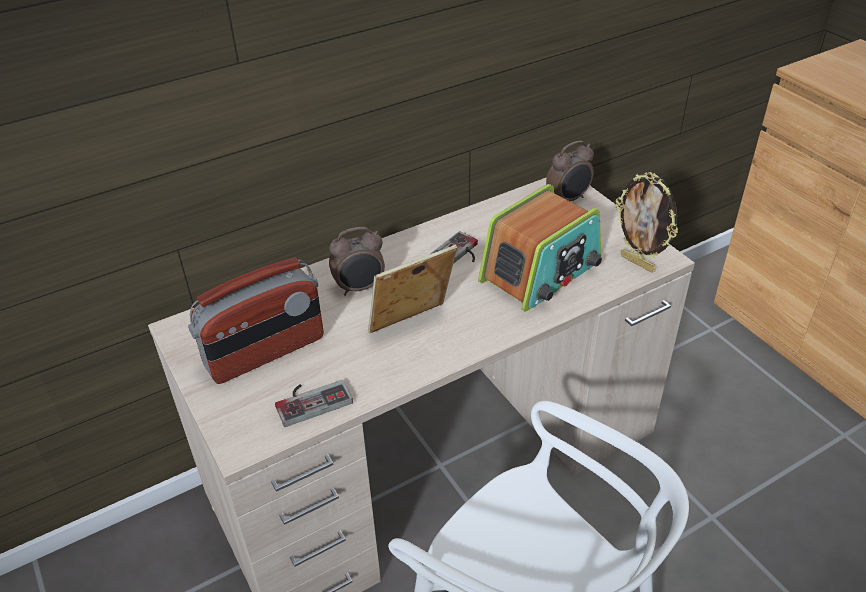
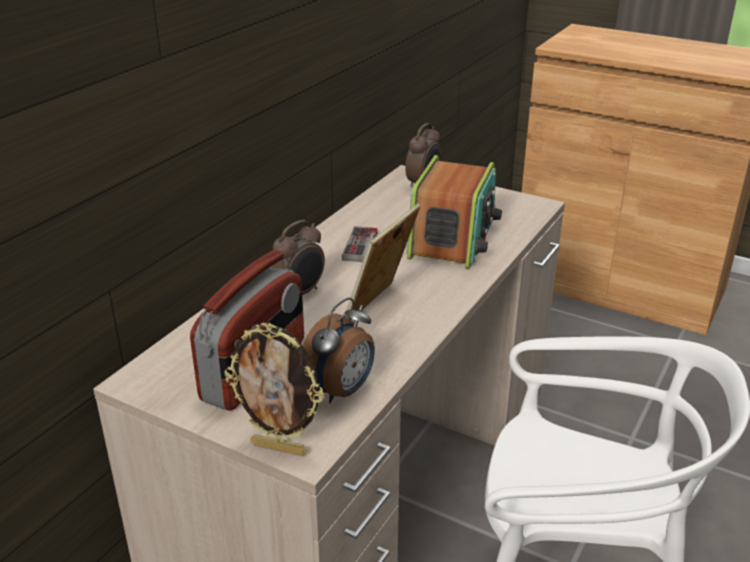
camera: 30 degrees left, 10 degrees down
game controller [275,380,353,427] -> alarm clock [303,298,375,404]
picture frame [615,172,678,273] -> picture frame moved to [224,322,324,456]

